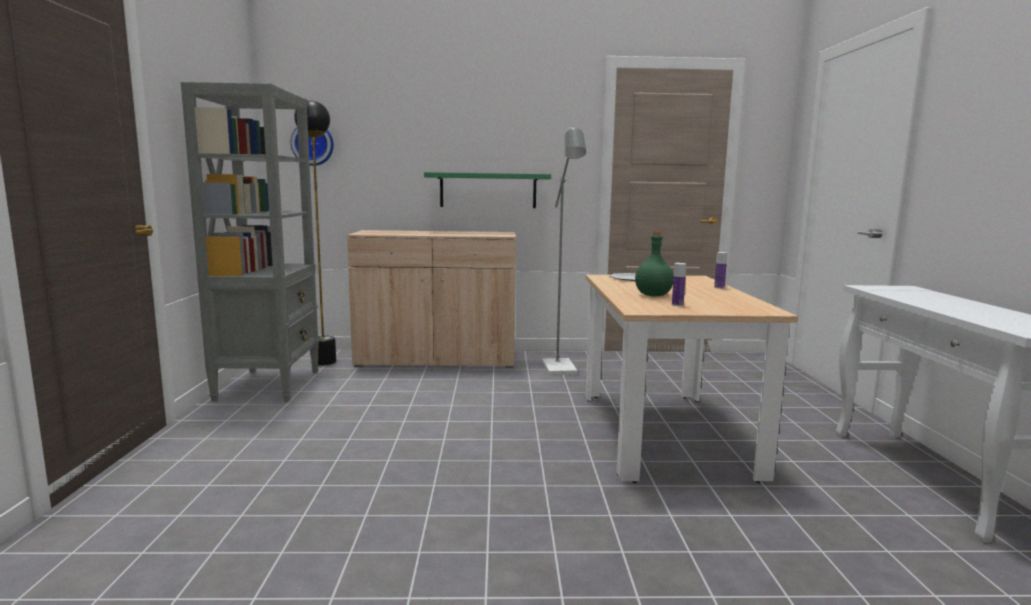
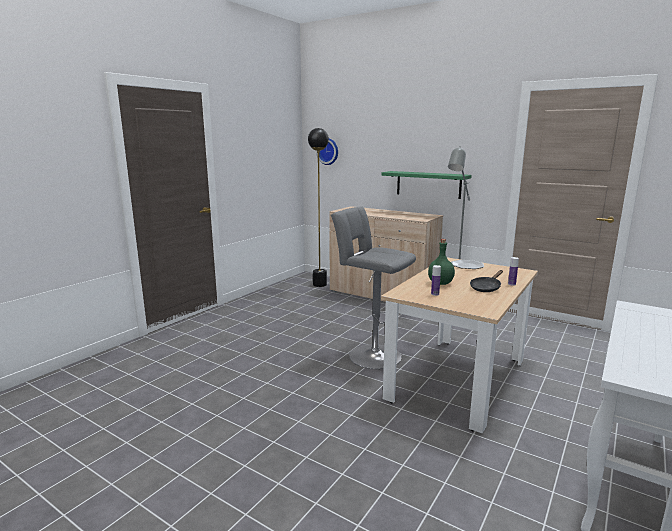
camera: 35 degrees right, 5 degrees up
grey bookcase [180,82,319,402] -> none
none -> grey stool [331,206,416,369]
none -> black frying pan [470,270,503,292]

